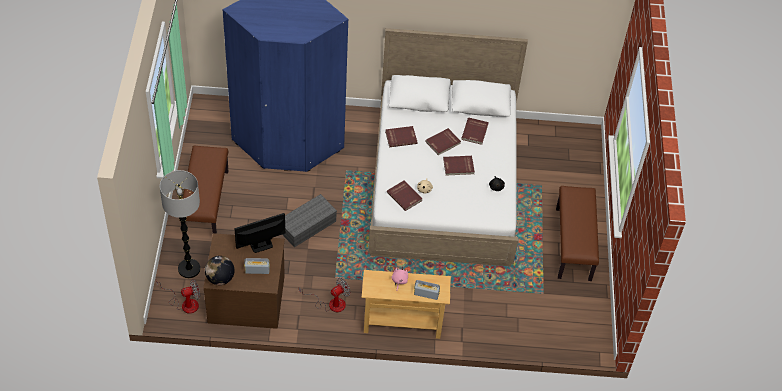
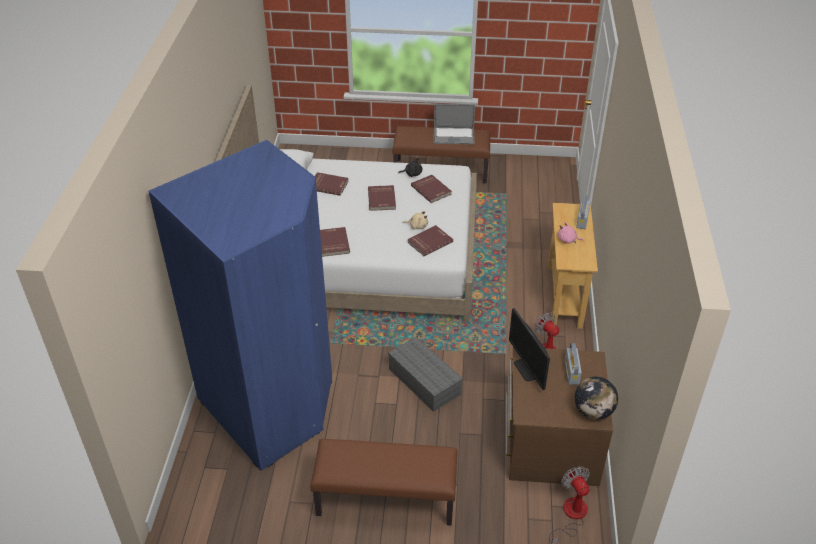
camera: 85 degrees left, 10 degrees down
floor lamp [160,170,200,278] -> none
red book [425,128,461,155] -> red book moved to [411,175,452,203]
none -> laptop [434,104,475,145]

